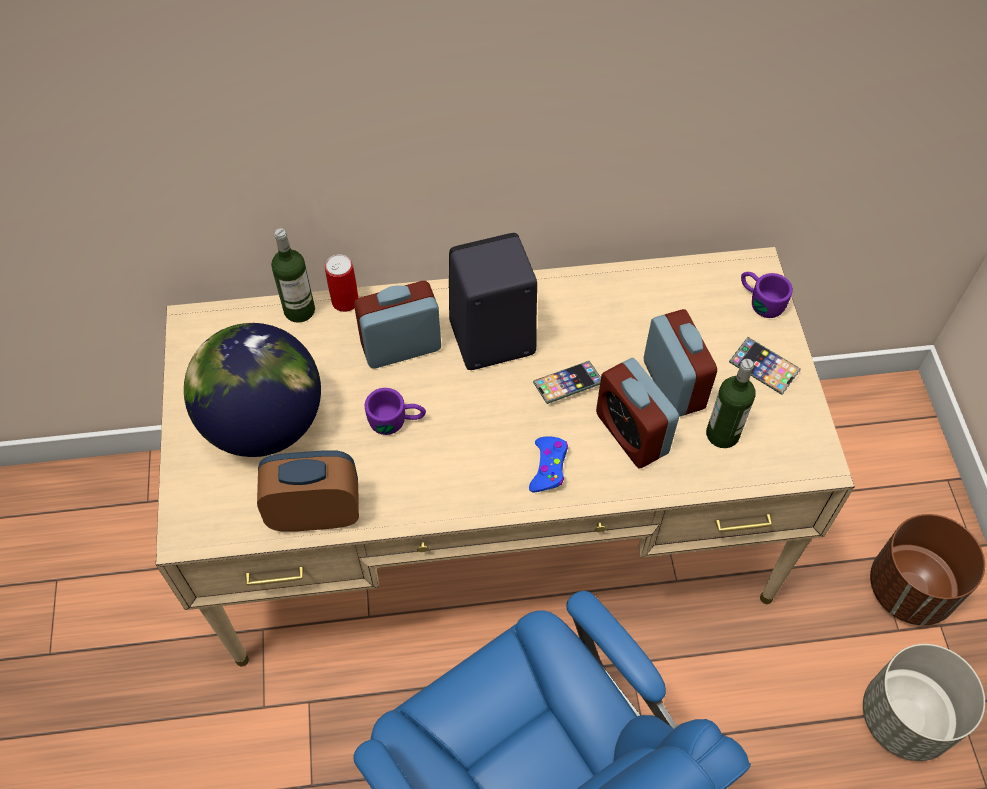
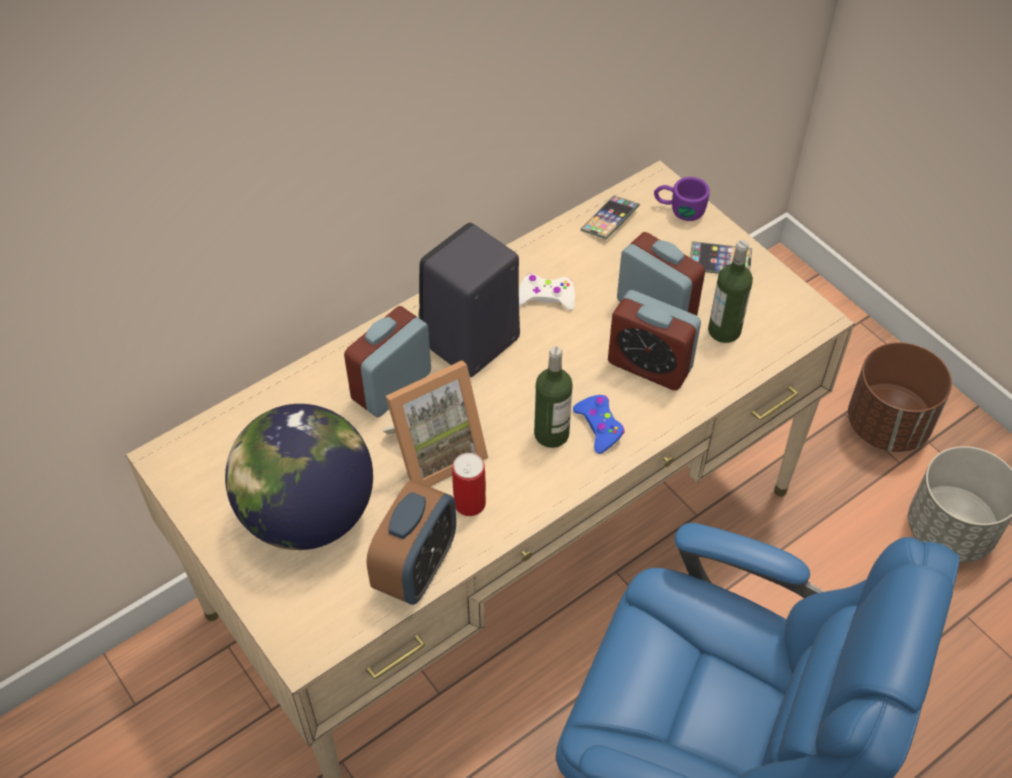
camera: 30 degrees left, 5 degrees down
alarm clock [257,450,359,532] -> alarm clock turned 150 degrees clockwise [366,480,456,605]
bottle [271,228,315,323] -> bottle moved to [534,346,573,448]
can [325,254,359,312] -> can moved to [452,453,486,516]
purple mug [365,388,426,435] -> picture frame [382,360,488,487]
phone [533,361,601,404] -> phone moved to [581,196,640,239]
none -> white game controller [519,274,575,310]

